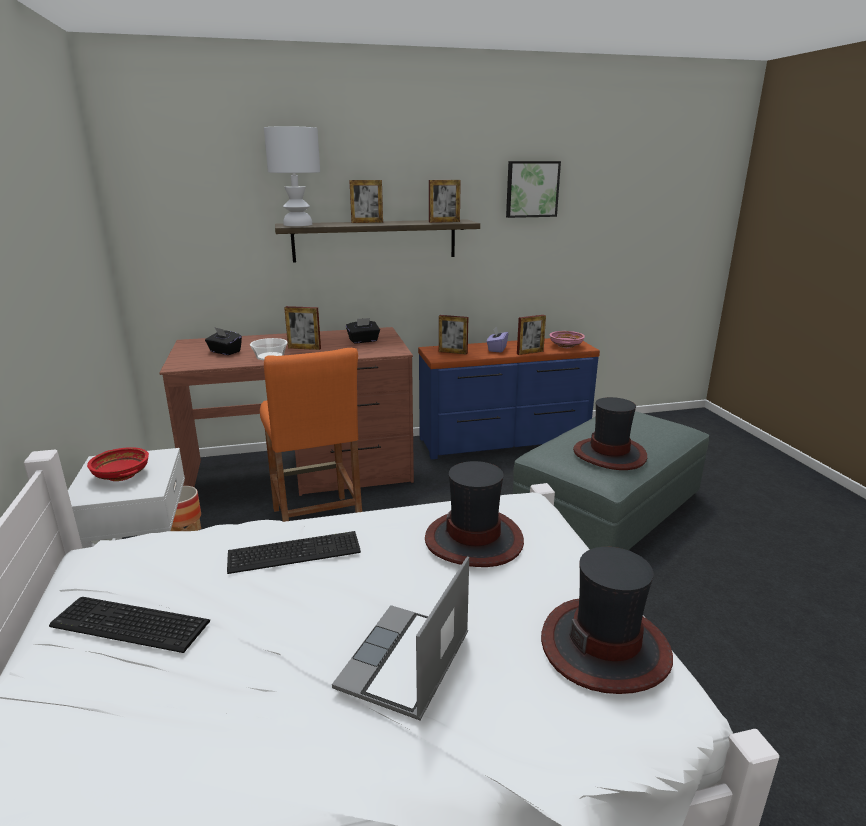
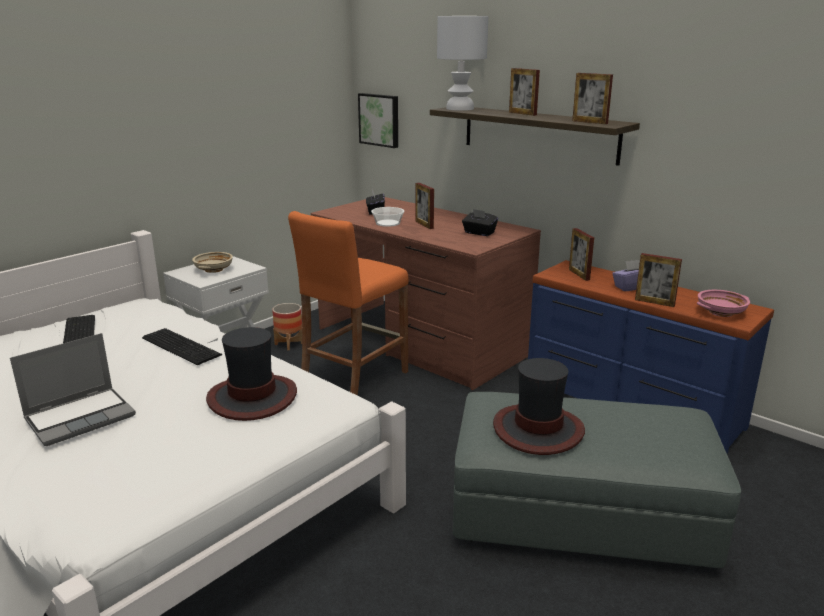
camera: 55 degrees right, 0 degrees up
red bowl [87,447,149,481] -> beige bowl [192,252,233,273]
laptop [332,556,469,720] -> laptop turned 150 degrees clockwise [10,333,136,446]
picture [506,161,561,218] -> picture moved to [358,93,398,148]
hat [541,547,673,694] -> none

